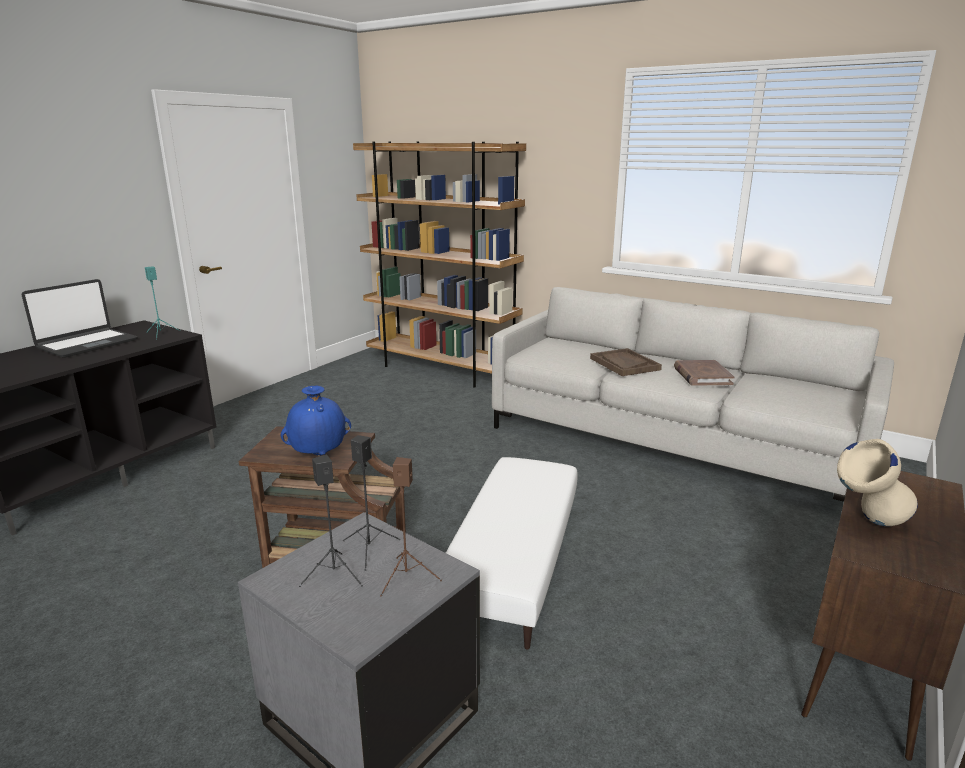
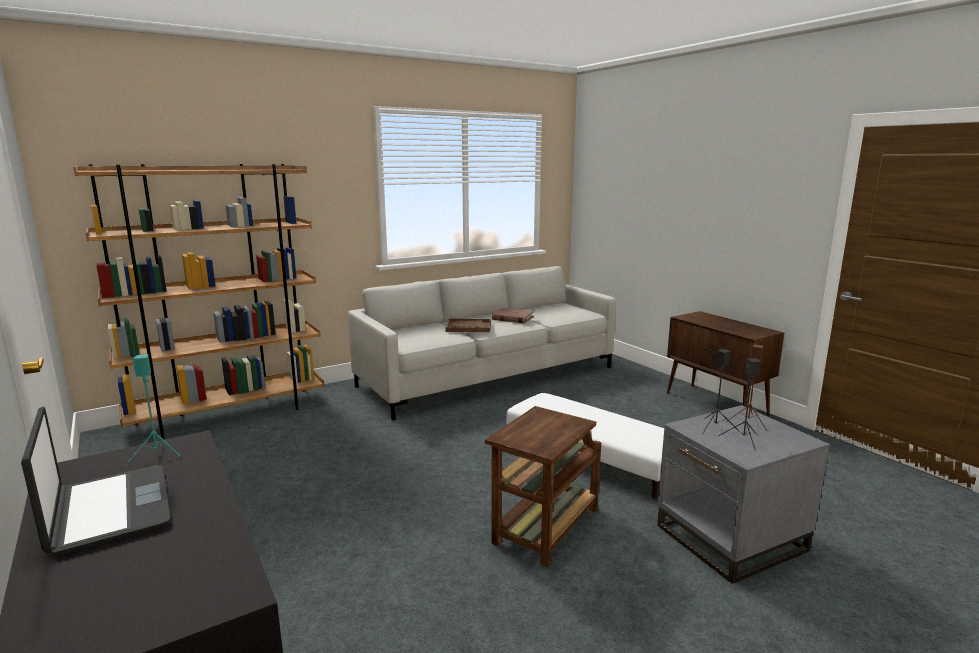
camera: 65 degrees left, 5 degrees down
blue vase [281,386,351,456] -> none
beige vase [837,439,918,526] -> none

